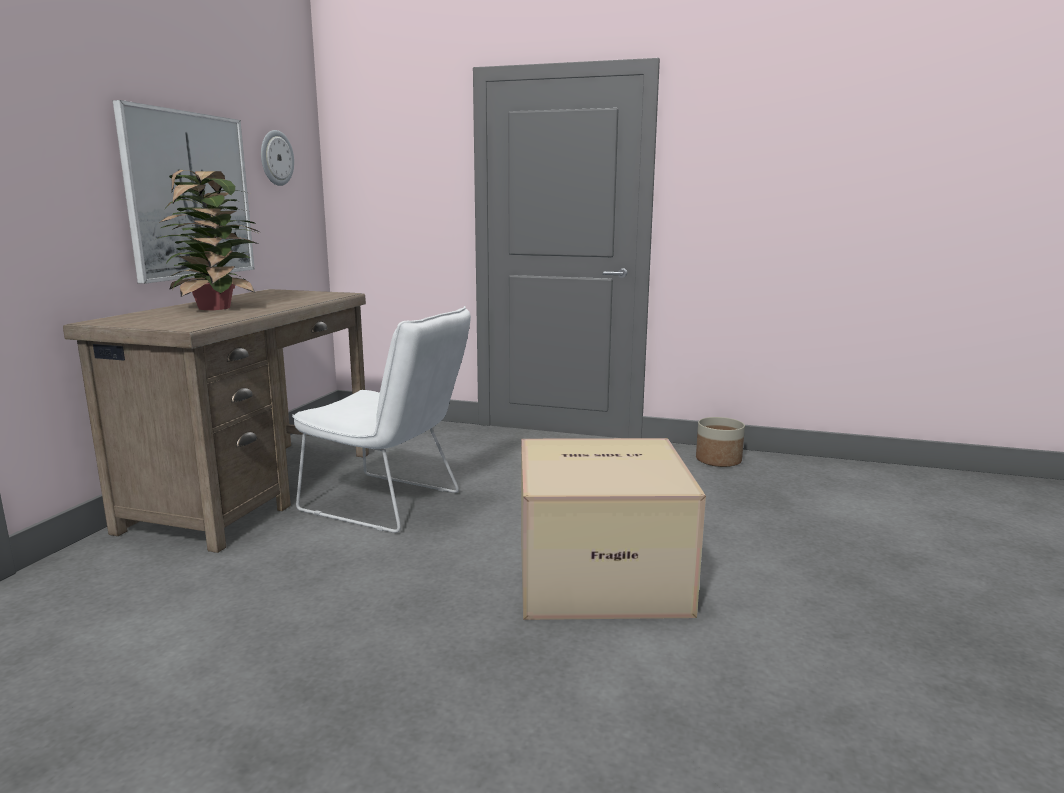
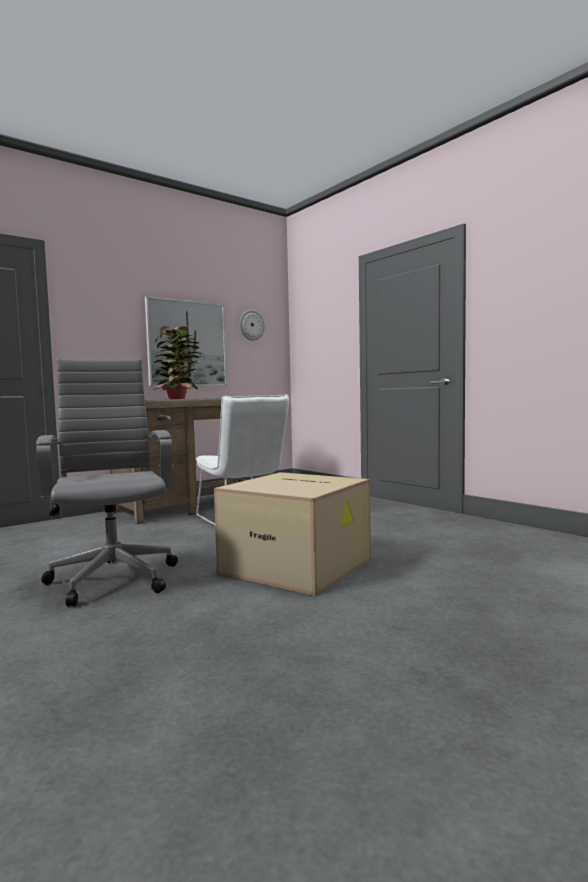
camera: 35 degrees right, 10 degrees down
planter [696,417,745,467] -> none
none -> grey office chair [36,358,178,606]

